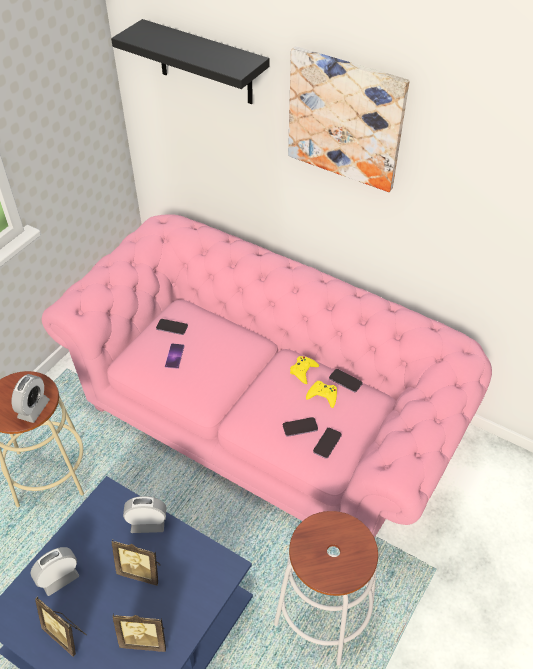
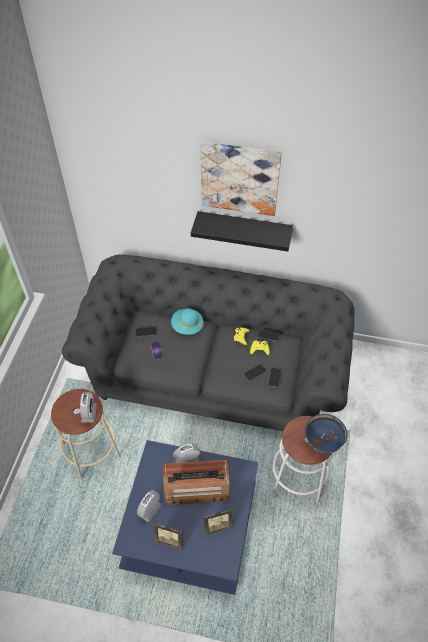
camera: 20 degrees left, 5 degrees up
pink sofa [42,214,492,538] -> grey sofa [62,255,355,431]
black shelf [111,19,270,104] -> black shelf moved to [191,211,293,251]
picture frame [112,540,161,586] -> radio [163,460,229,505]
none -> turquoise hat [171,309,204,335]
none -> blue bowl [305,414,348,454]

